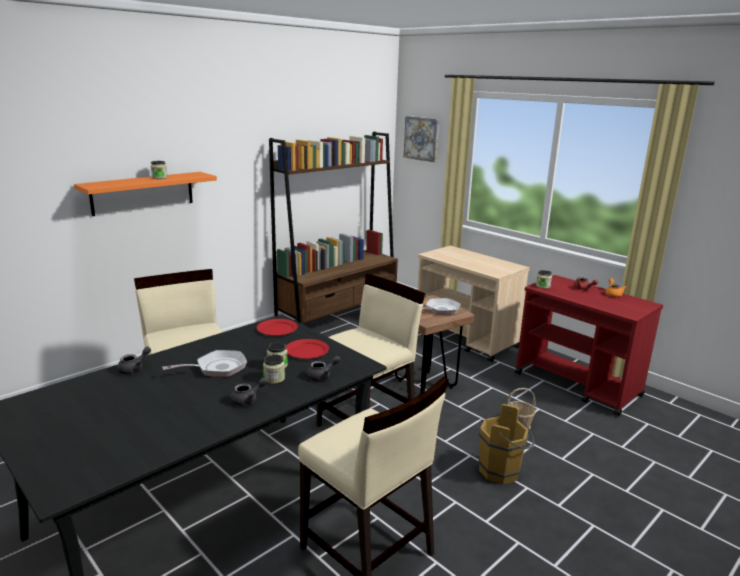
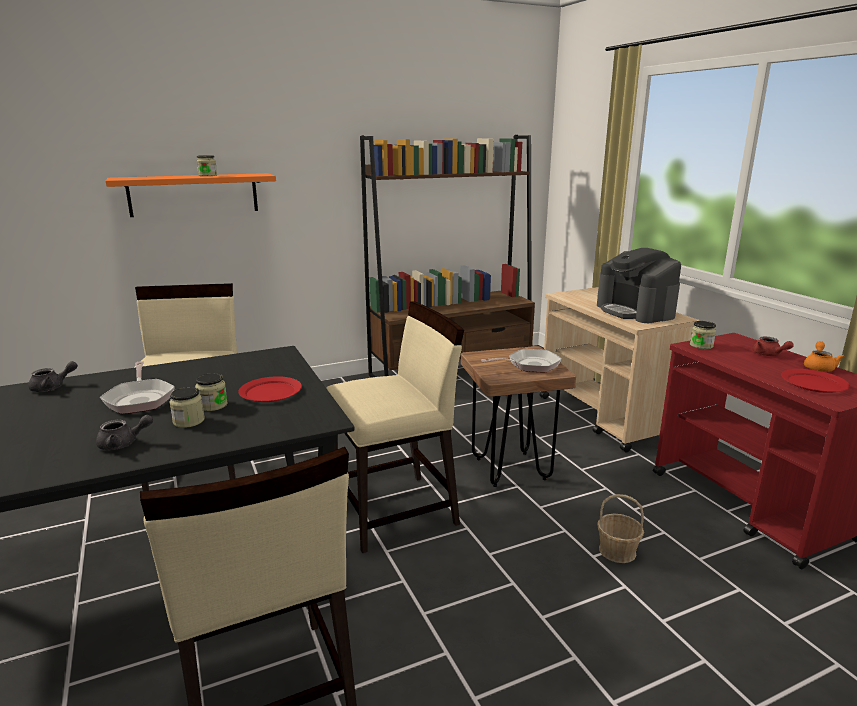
camera: 20 degrees right, 0 degrees up
frying pan [162,350,247,377] -> frying pan turned 75 degrees clockwise [100,361,175,414]
red plate [257,319,298,336] -> red plate moved to [781,369,850,393]
grey teapot [307,356,341,381] -> none
picture [404,116,439,162] -> none
brown bucket [478,404,534,484] -> none
none -> coffee machine [597,248,681,323]

